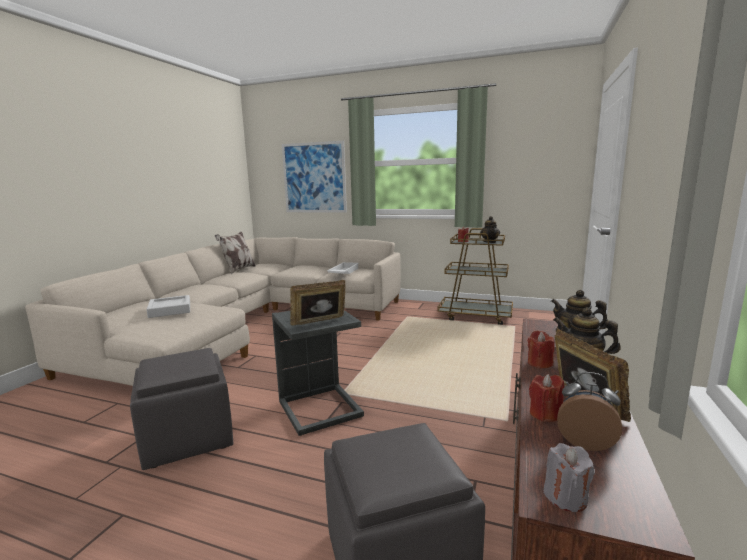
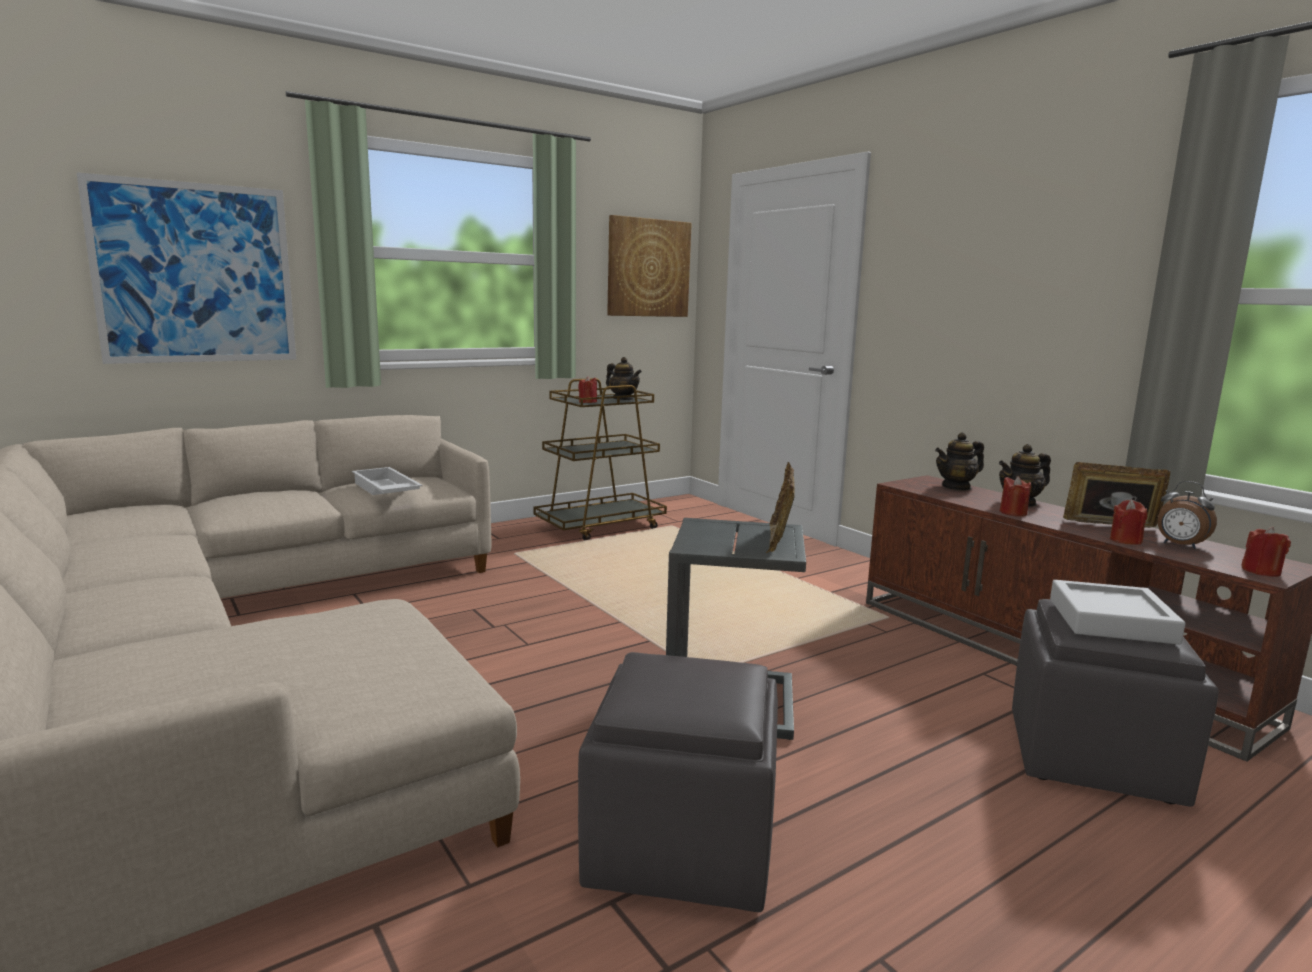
camera: 55 degrees left, 0 degrees up
grey tray [146,295,190,318] -> grey tray moved to [1050,580,1186,645]
pillow [215,231,255,274] -> none
grey candle [543,443,595,512] -> red candle [1241,527,1291,577]
alarm clock [557,372,622,451] -> alarm clock turned 105 degrees counterclockwise [1158,481,1217,549]
none -> picture [607,215,692,317]

